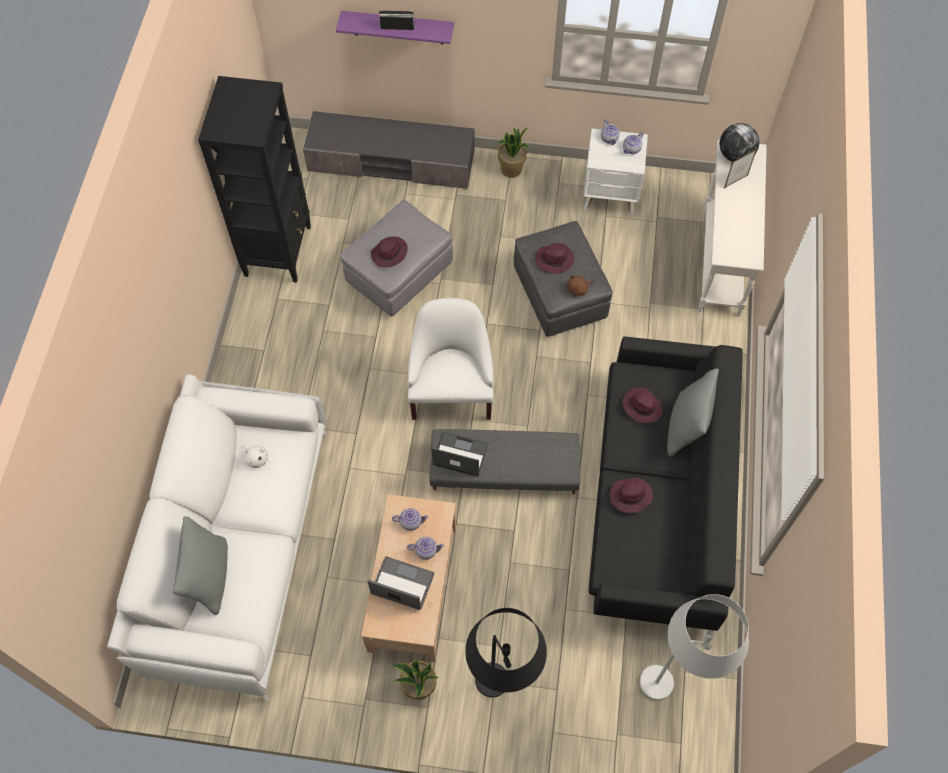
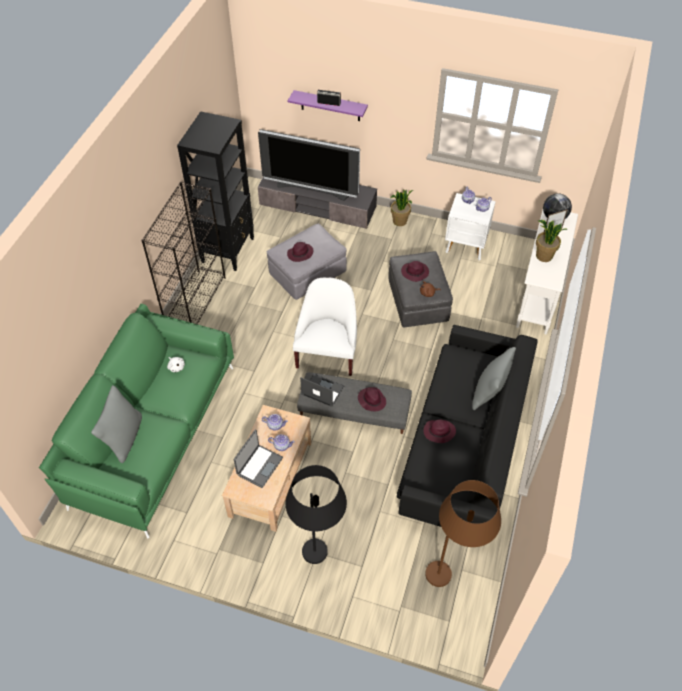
camera: 10 degrees right, 10 degrees down
white sofa [107,374,327,701] -> green sofa [39,304,234,539]
laptop [367,556,434,610] -> laptop turned 90 degrees clockwise [234,429,283,488]
potted plant [393,659,439,700] -> potted plant moved to [536,220,568,262]
purple hat [622,388,663,423] -> purple hat moved to [358,387,386,411]
white floor lamp [639,594,749,700] -> brown floor lamp [425,480,501,587]
none -> black bookcase [141,182,226,324]
none -> television [258,129,360,201]

